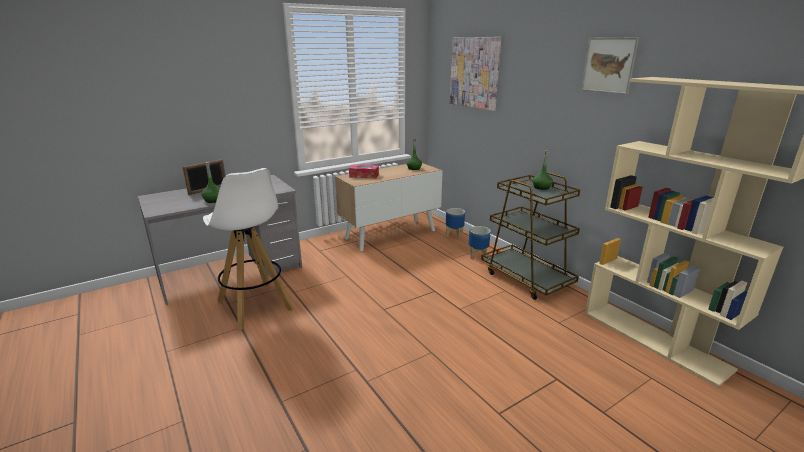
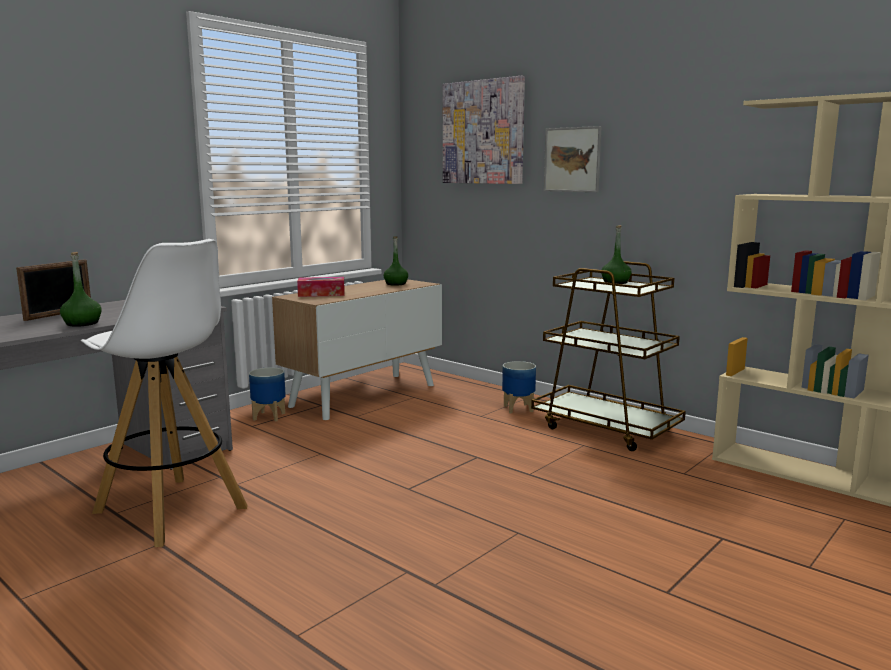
camera: 15 degrees left, 10 degrees down
planter [446,208,465,238] -> planter moved to [249,367,286,421]
picture [581,37,639,95] -> picture moved to [544,126,602,192]

